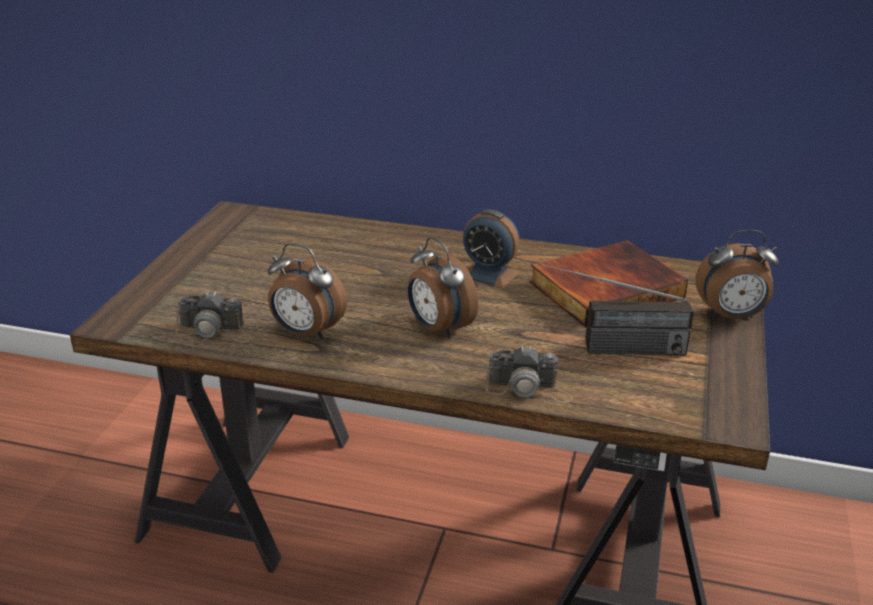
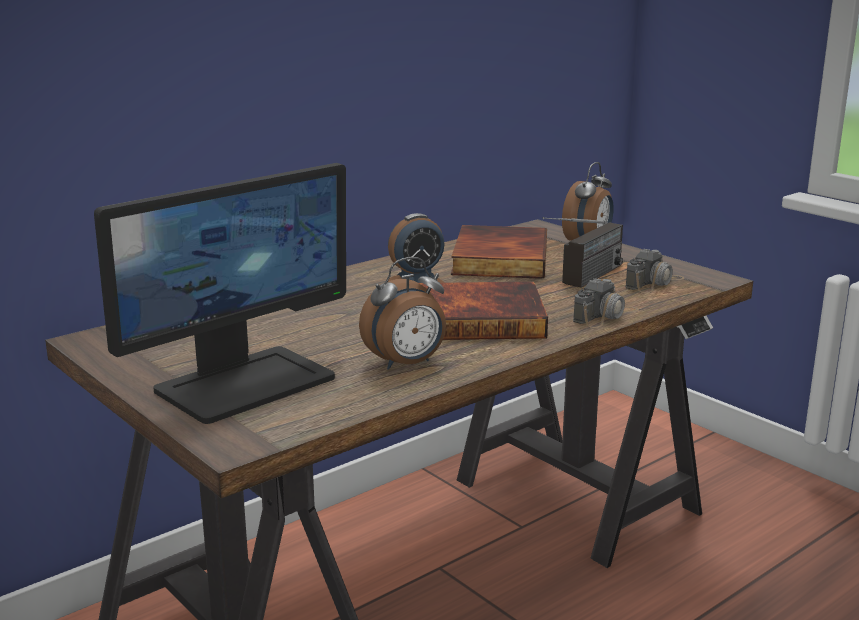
camera: 55 degrees left, 10 degrees down
camera [175,291,252,342] -> camera moved to [625,249,684,293]
alarm clock [408,237,478,338] -> book [419,281,548,340]
none -> monitor [94,163,346,424]

